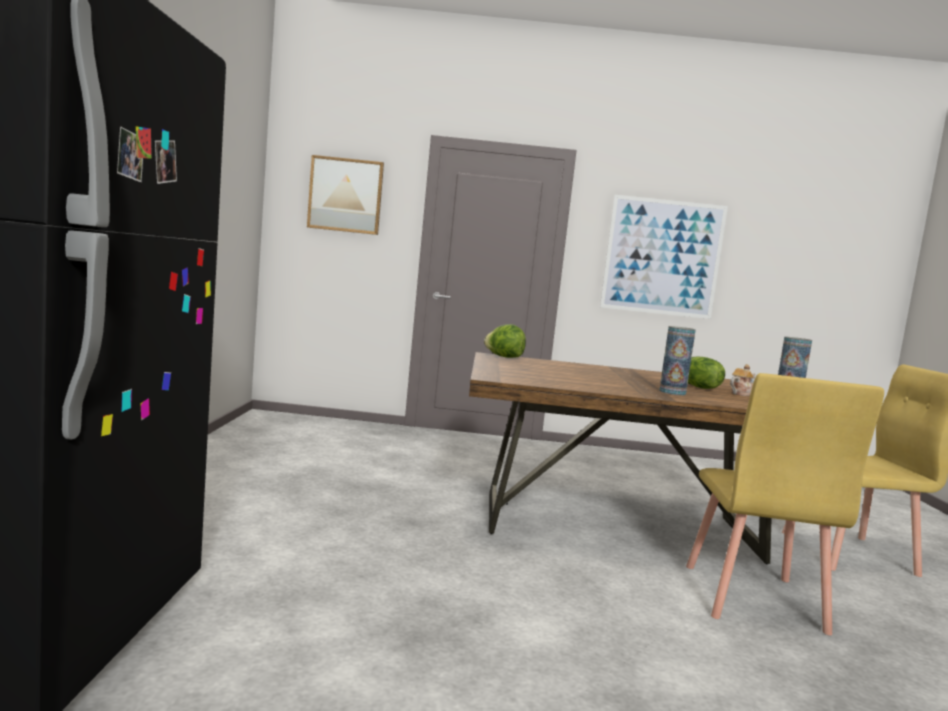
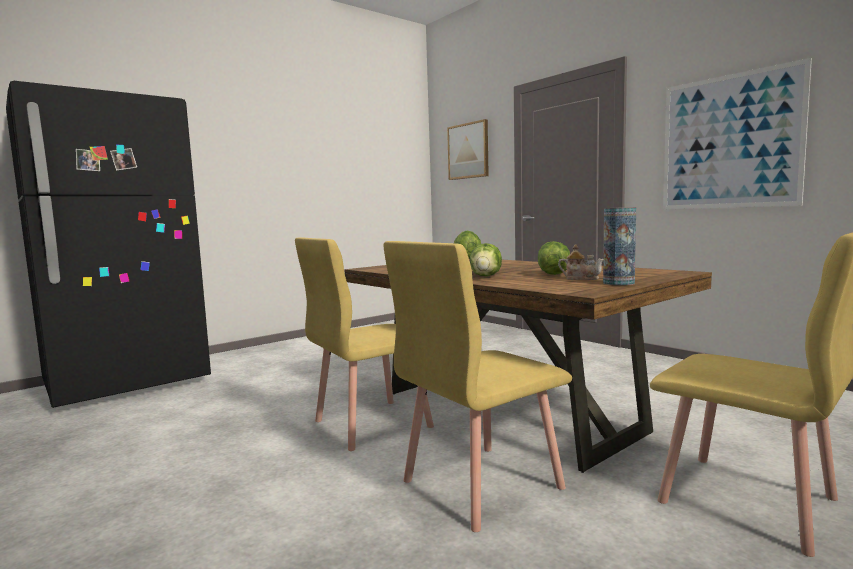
camera: 50 degrees right, 0 degrees up
vase [659,326,696,395] -> lettuce [470,243,502,276]
none -> yellow chair [295,237,434,451]

